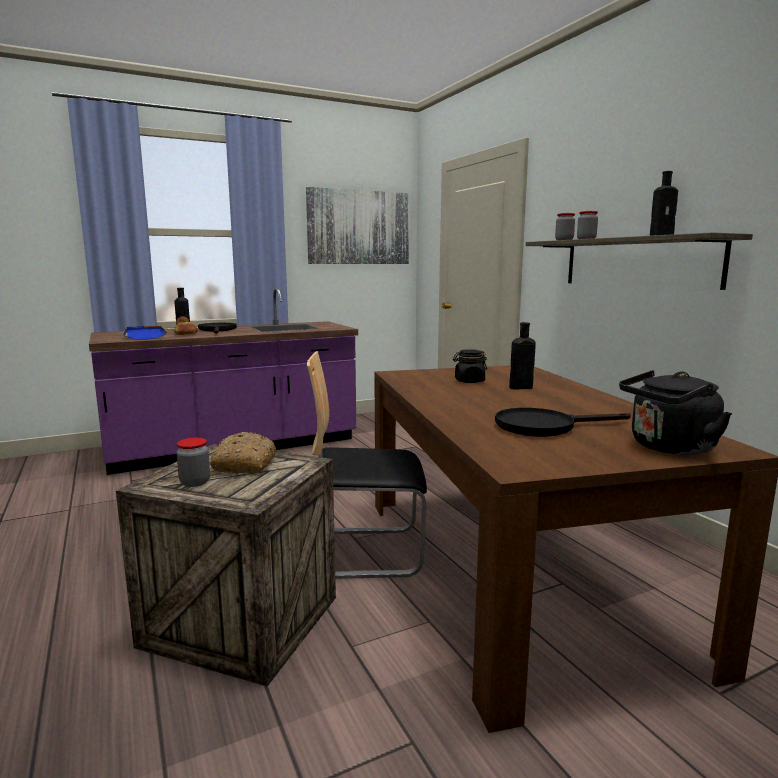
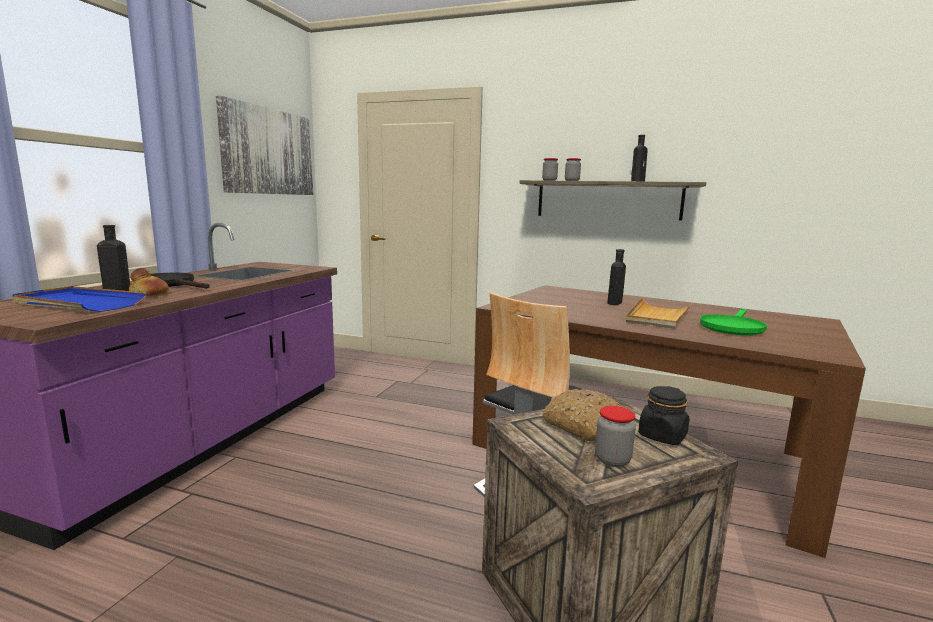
camera: 45 degrees left, 0 degrees up
black jar [453,349,487,383] -> black jar moved to [638,386,689,445]
black frying pan [495,408,631,437] -> green frying pan [700,309,767,335]
black kettle [619,370,732,456] -> none
none -> beige tray [626,298,692,329]

